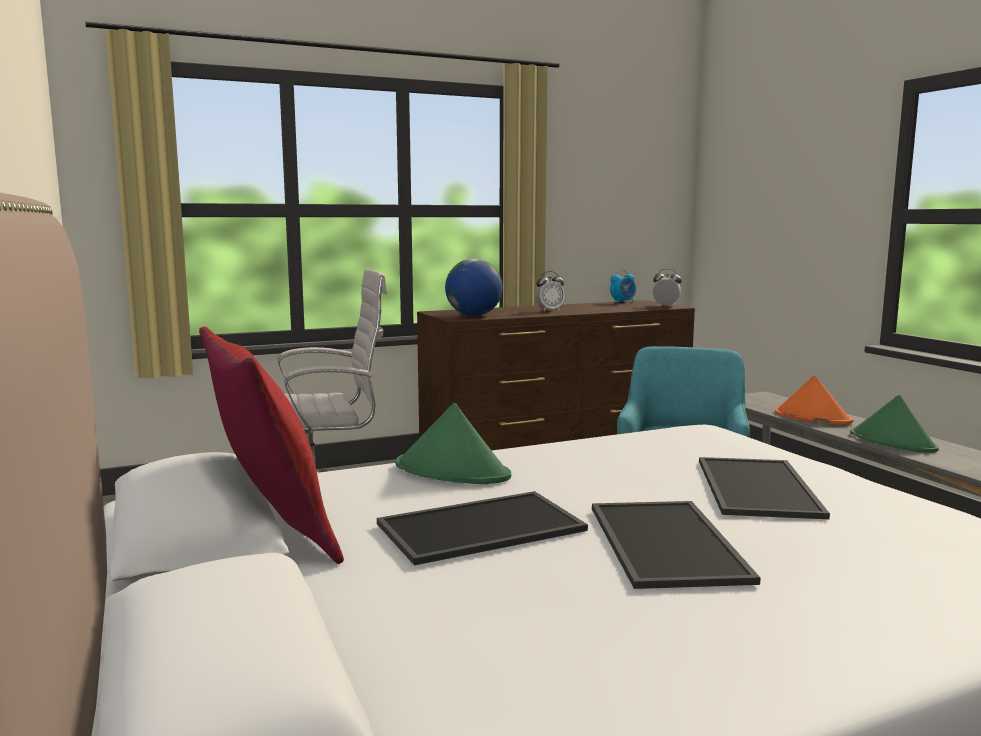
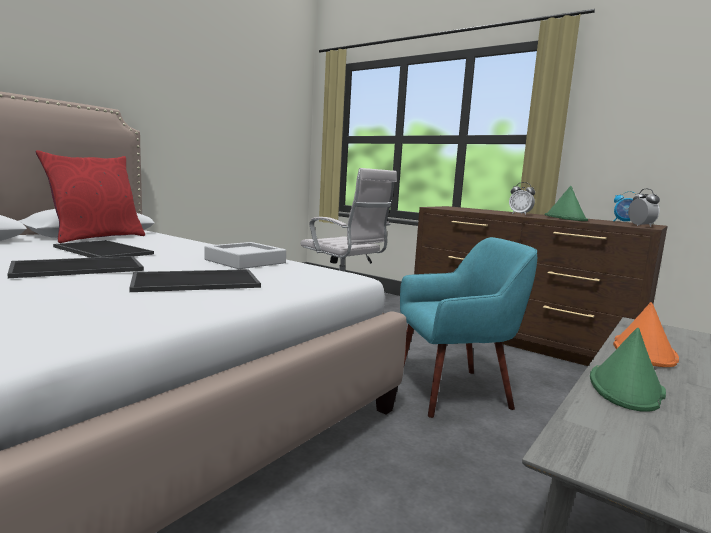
camera: 60 degrees right, 0 degrees up
green hat [396,403,511,484] -> green hat moved to [545,186,588,221]
globe [445,259,503,316] -> none
none -> grey tray [204,242,286,269]

